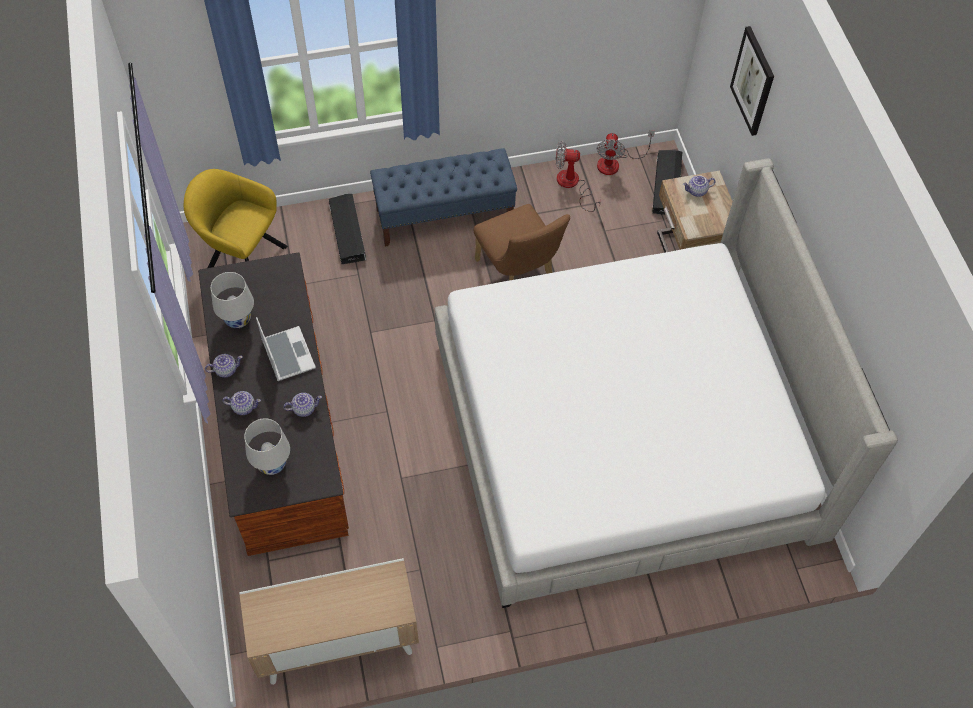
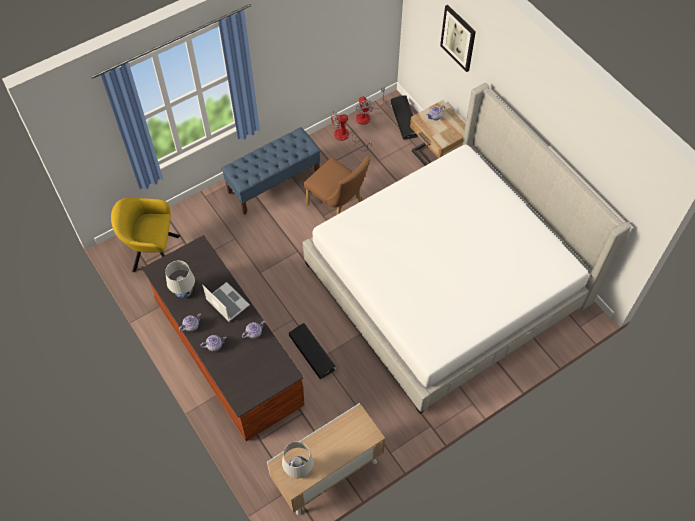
camera: 20 degrees left, 0 degrees up
white table lamp [244,418,290,475] -> white table lamp moved to [282,441,314,479]
black storage box [329,194,366,264] -> black storage box moved to [289,323,336,380]

